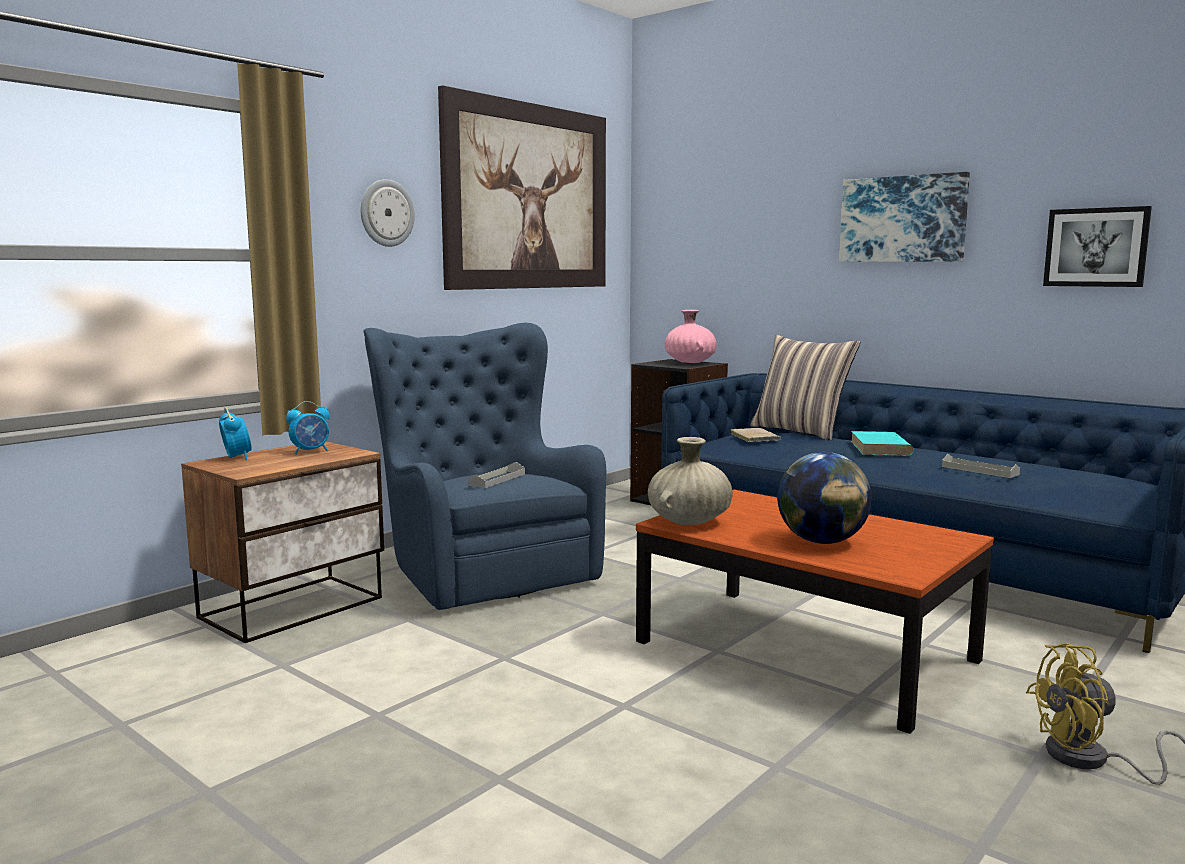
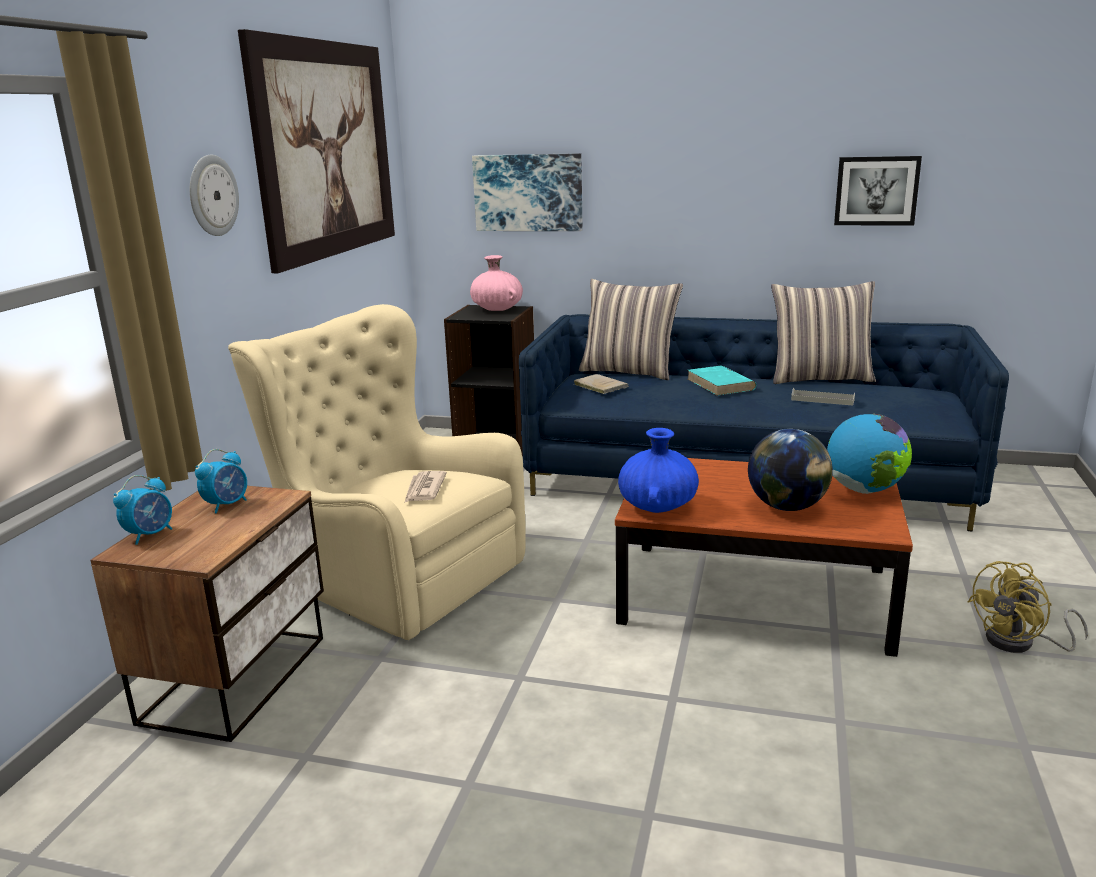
camera: 25 degrees left, 10 degrees up
alarm clock [219,407,252,460] -> alarm clock turned 90 degrees clockwise [113,475,172,545]
blue armchair [363,323,606,610] -> beige armchair [228,304,526,640]
grey tray [467,462,525,488] -> newspaper [404,471,447,503]
beige vase [648,437,733,525] -> blue vase [618,428,699,513]
picture [839,172,970,262] -> picture moved to [472,153,583,231]
none -> pillow [771,281,876,384]
none -> globe [827,414,912,494]

